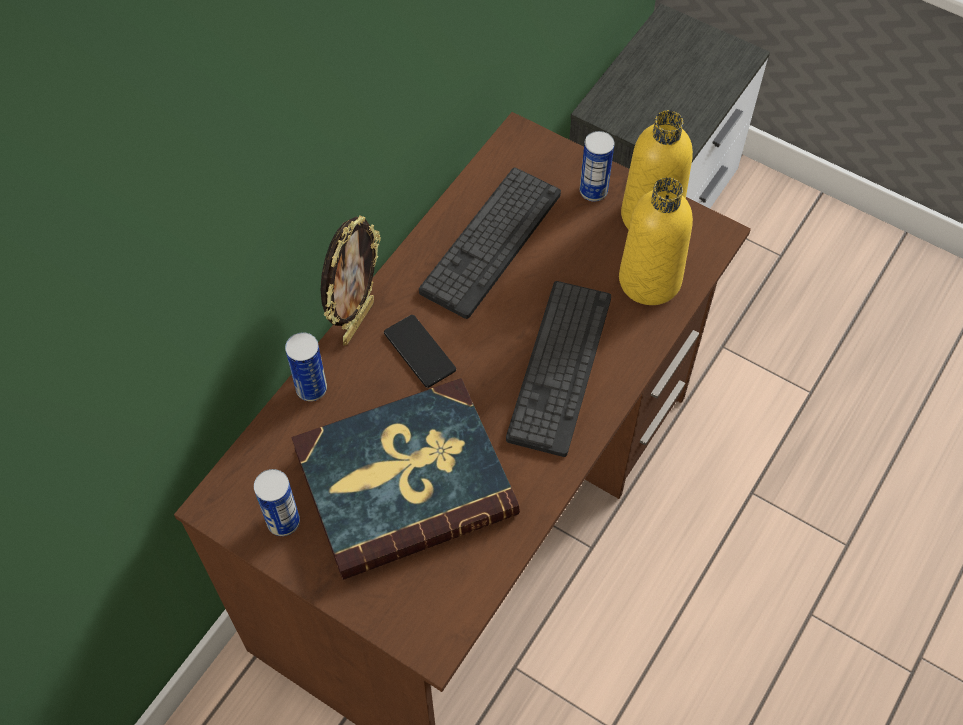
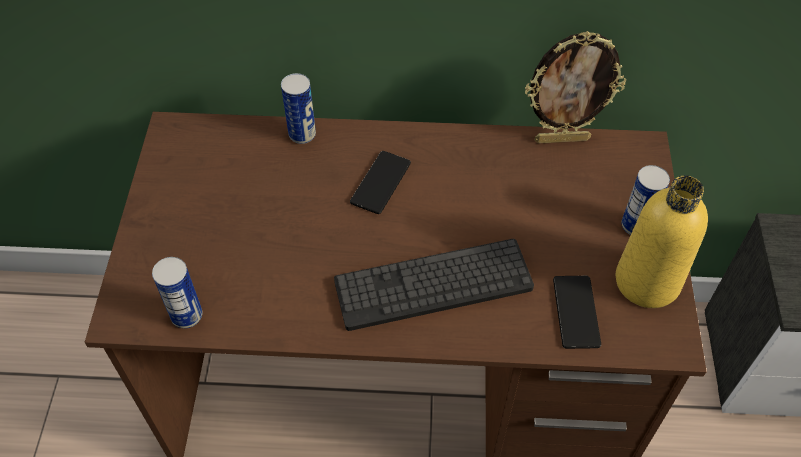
camera: 60 degrees right, 5 degrees down
can [254,469,300,536] -> can moved to [152,257,202,328]
book [292,378,520,580] -> none
picture frame [321,215,381,345] -> picture frame moved to [525,31,626,144]
keyboard [419,168,561,319] -> none
yellow bottle [619,177,693,305] -> phone [553,276,601,349]

